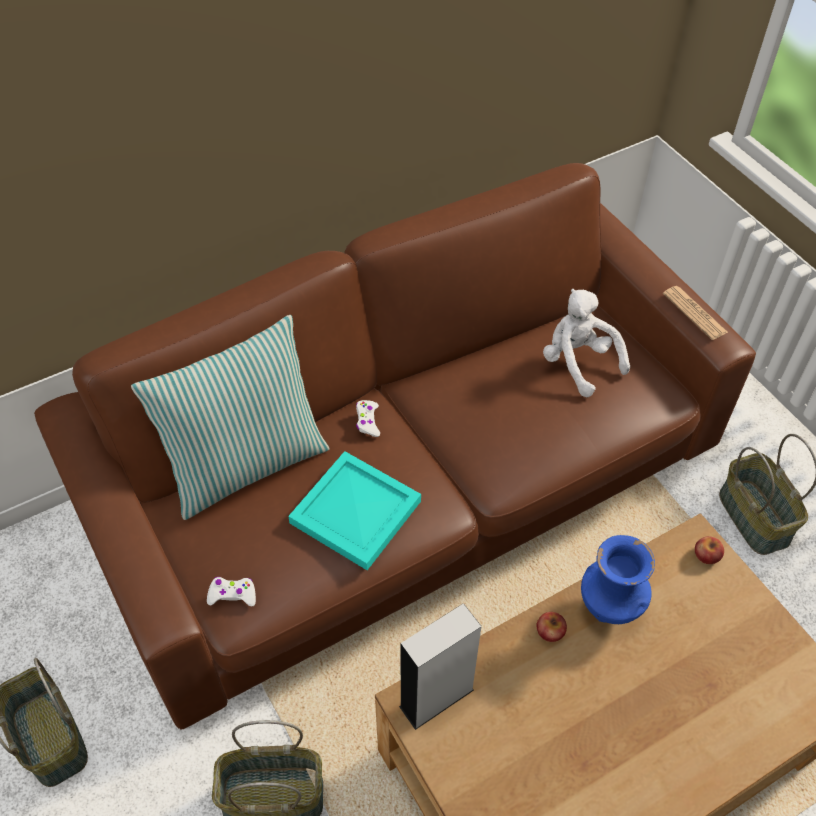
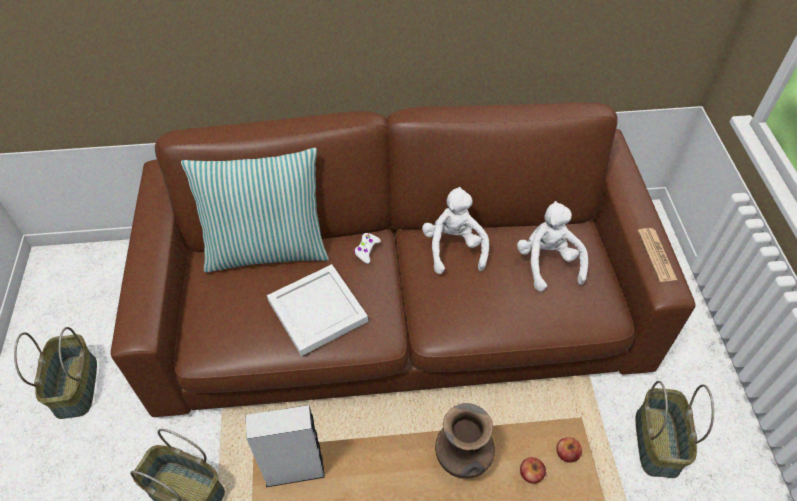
camera: 25 degrees right, 0 degrees up
white game controller [207,577,256,606] -> none
turquoise tray [288,451,421,570] -> white tray [267,264,368,356]
apple [536,612,567,642] -> apple moved to [520,457,546,484]
blue vase [581,535,655,624] -> brown vase [435,403,495,479]
none -> white plush toy [422,187,489,274]

